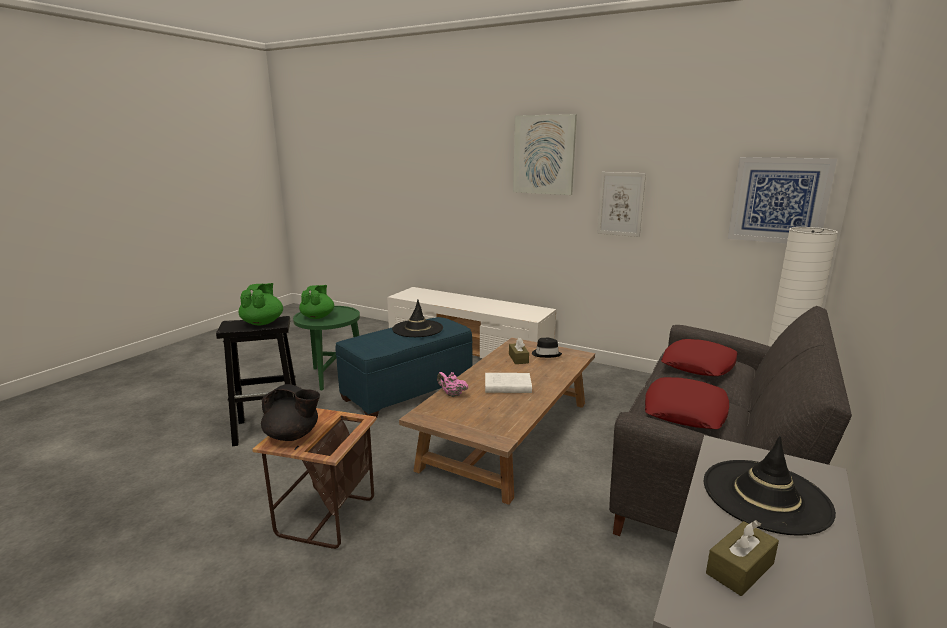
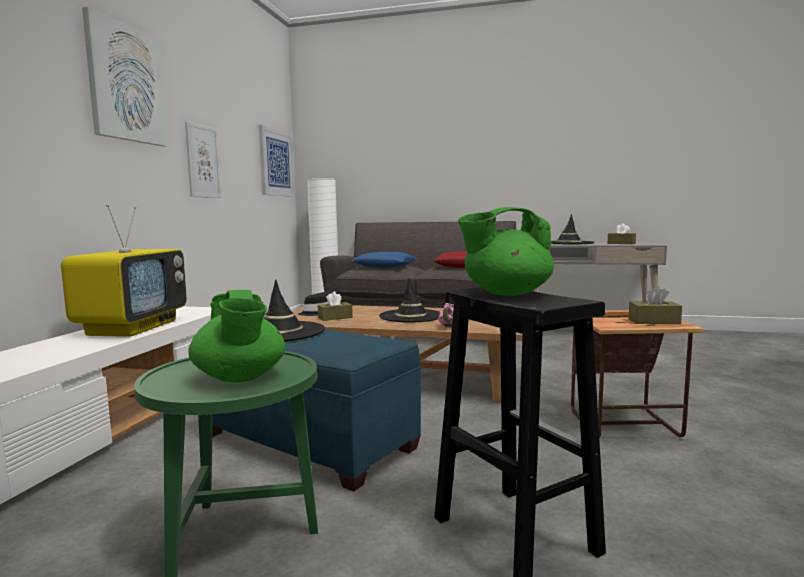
camera: 105 degrees left, 10 degrees down
black teapot [261,384,320,441] -> brown tissue box [629,286,682,324]
green teapot [299,285,334,319] -> green teapot turned 105 degrees counterclockwise [188,290,285,382]
white book [485,373,532,393] -> black hat [379,278,440,323]
red pillow [661,339,738,376] -> blue pillow [352,252,417,268]
none -> television [61,205,187,337]

